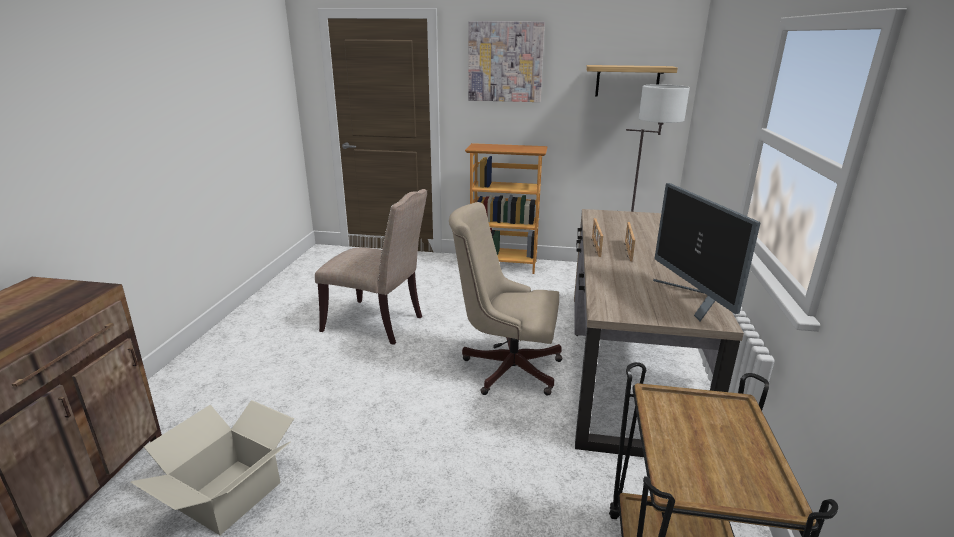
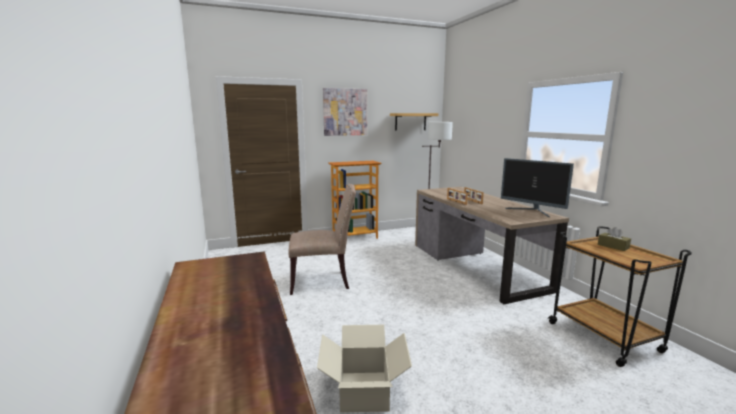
camera: 30 degrees left, 10 degrees down
beige office chair [449,202,563,396] -> none
none -> brown tissue box [598,227,631,251]

